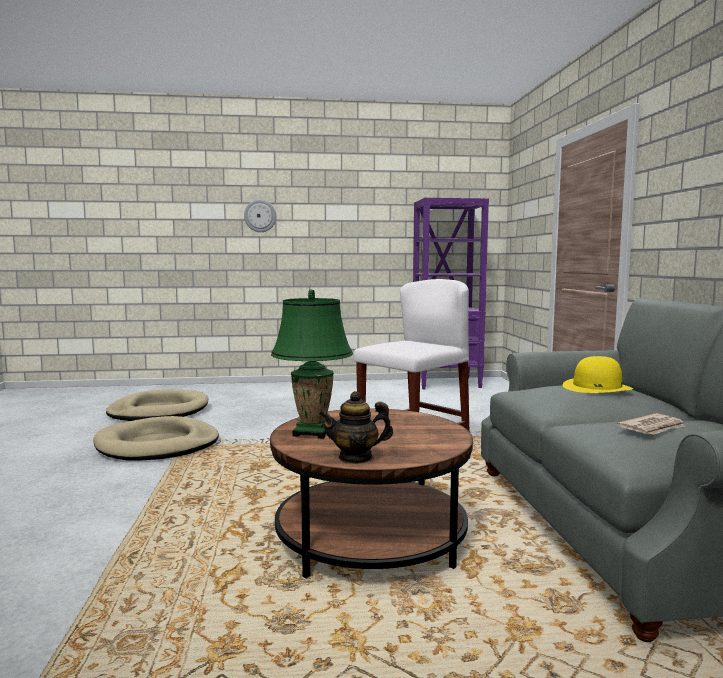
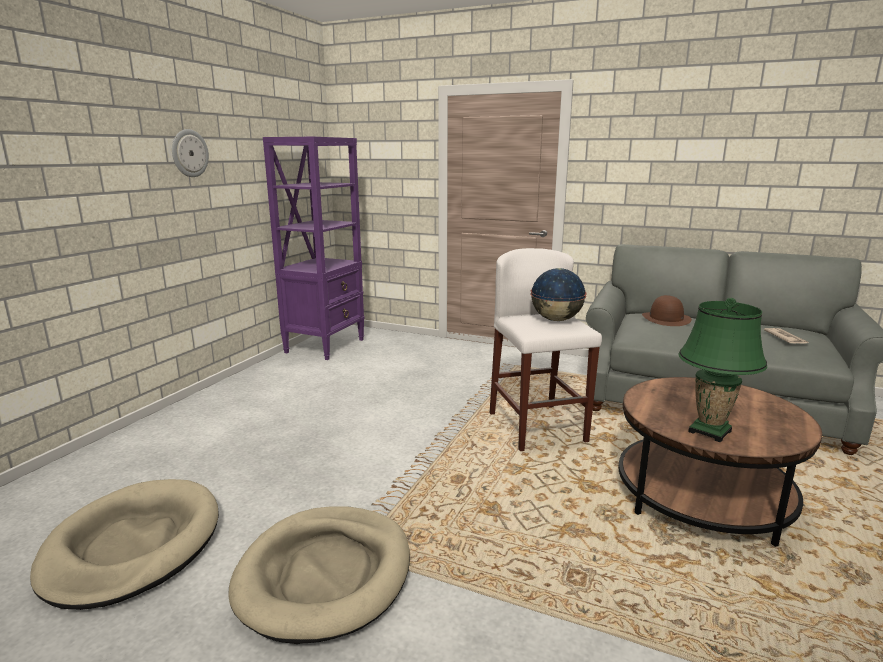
camera: 60 degrees left, 10 degrees up
wall clock [244,200,276,232] -> wall clock moved to [172,129,209,177]
teapot [319,391,393,464] -> none
yellow hat [563,356,633,393] -> brown hat [642,295,692,326]
none -> globe [530,268,587,321]

